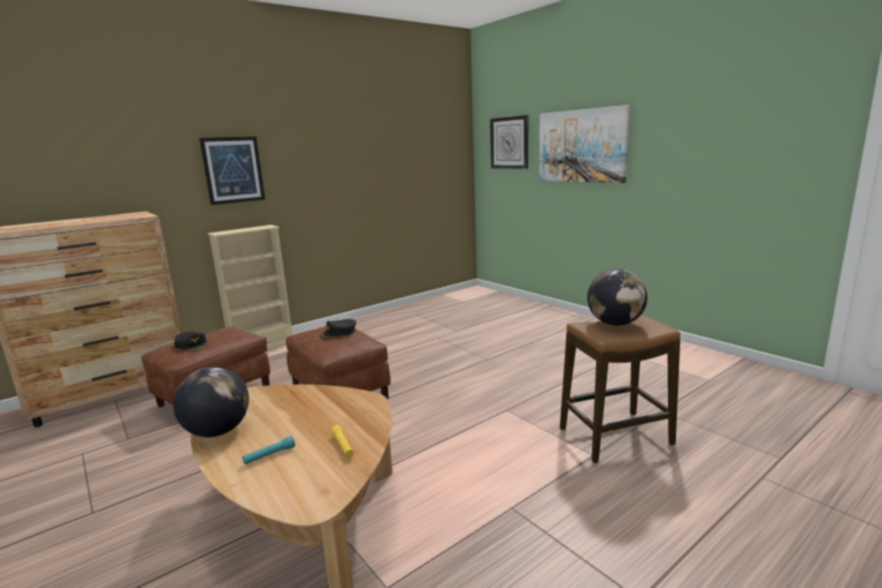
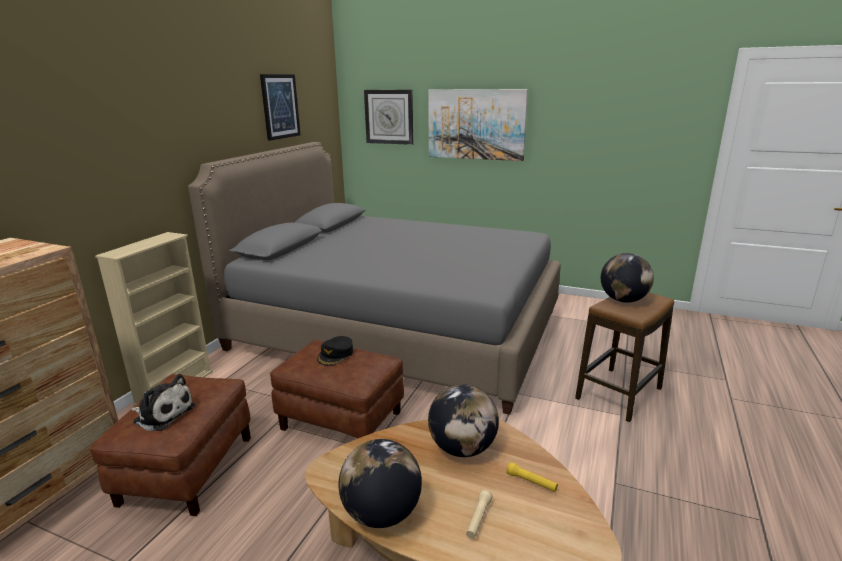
camera: 30 degrees left, 5 degrees up
black cap [174,331,209,352] -> plush toy [131,374,195,431]
picture [199,136,265,205] -> picture moved to [260,74,300,141]
turquoise flashlight [242,436,295,465] -> beige flashlight [466,490,493,539]
none -> grey bed [188,142,561,415]
none -> globe [428,384,499,457]

